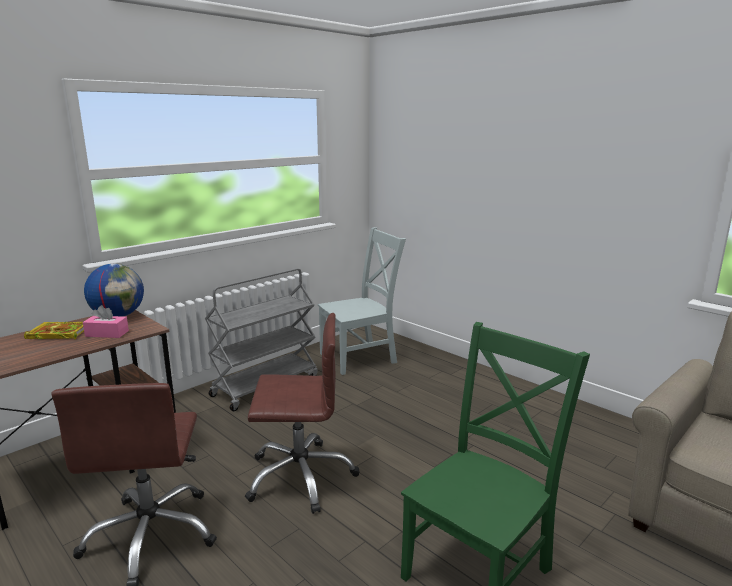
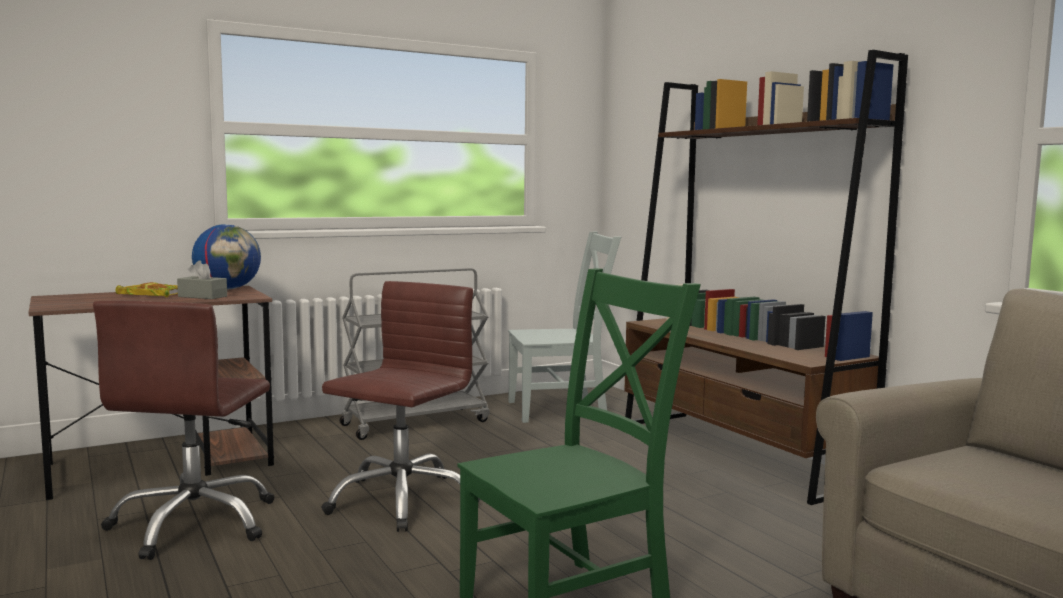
camera: 15 degrees right, 10 degrees down
pink tissue box [83,305,129,338] -> grey tissue box [177,261,227,299]
brown office chair [245,313,359,514] -> brown office chair turned 75 degrees counterclockwise [321,281,480,532]
none -> brown bookcase [624,50,908,505]

